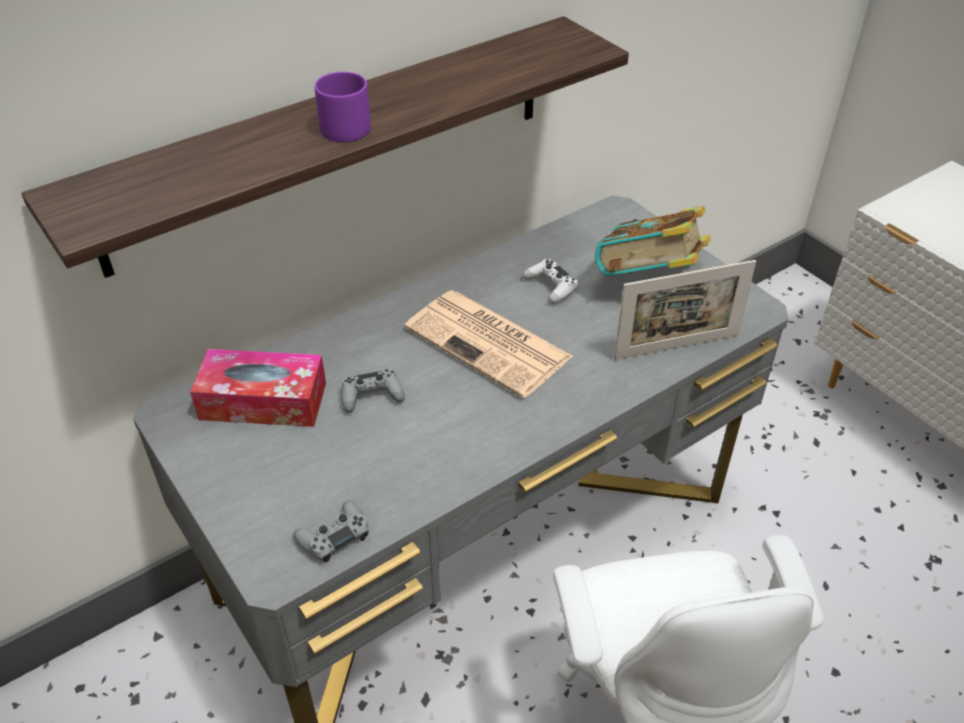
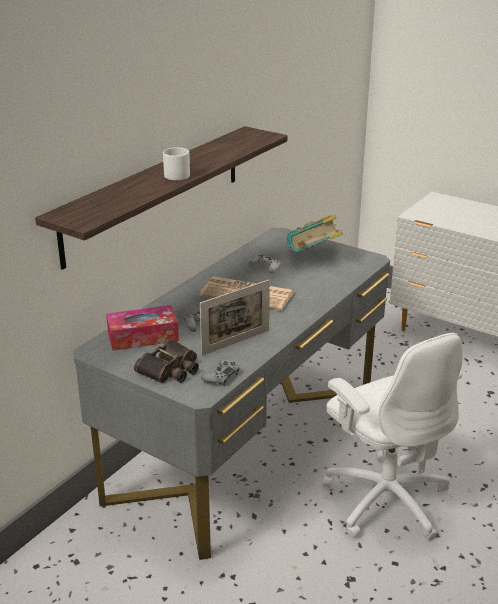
camera: 20 degrees left, 15 degrees down
purple mug [314,72,371,142] -> white mug [163,148,190,180]
picture frame [614,260,756,360] -> picture frame moved to [200,280,270,356]
none -> binoculars [134,339,199,383]

